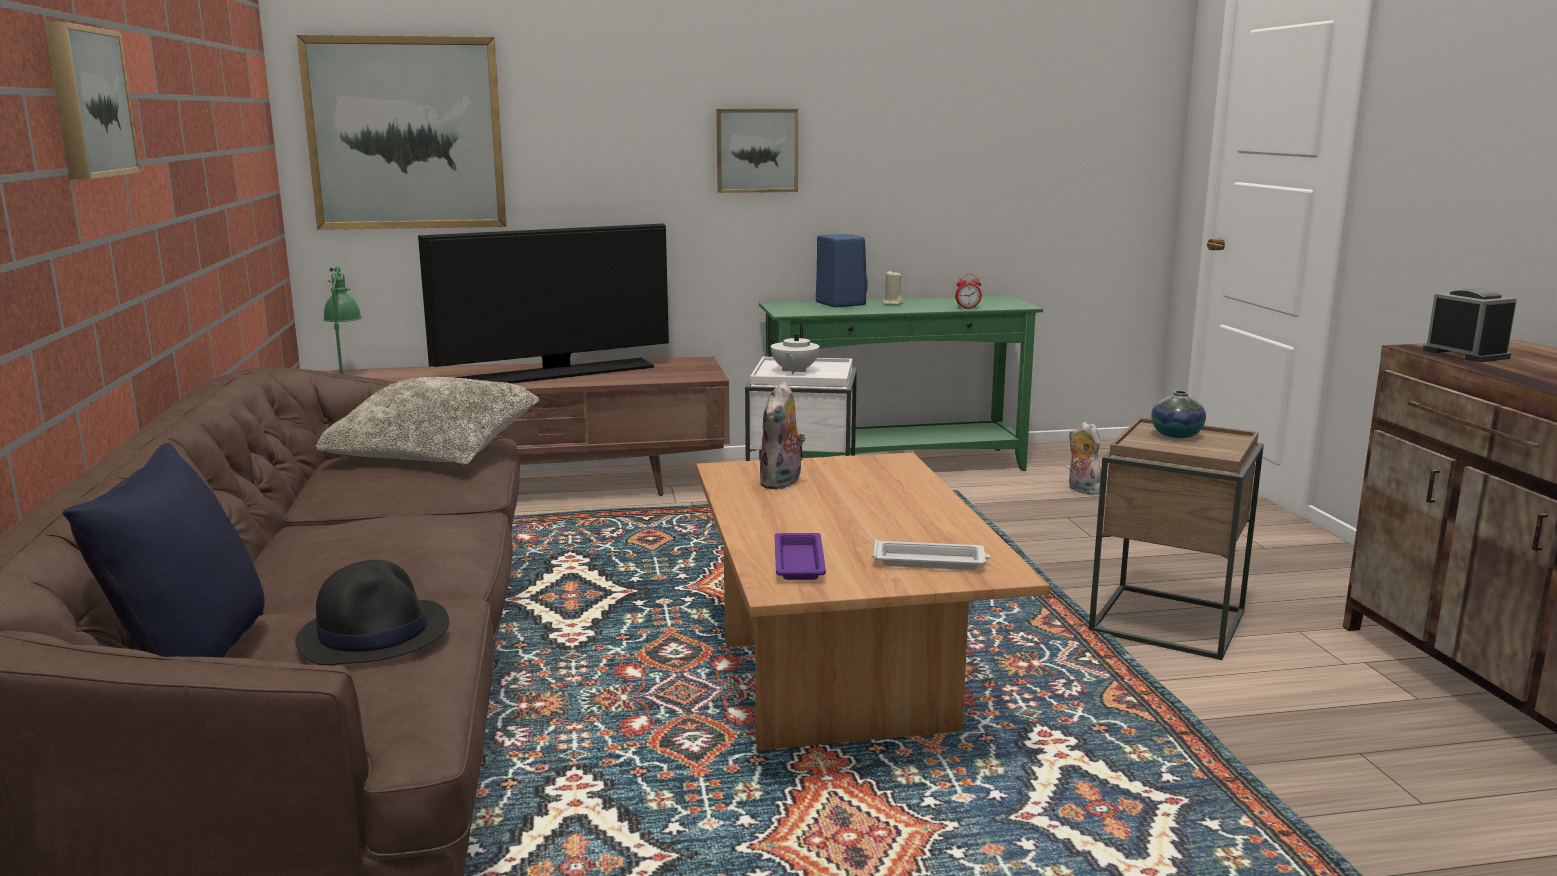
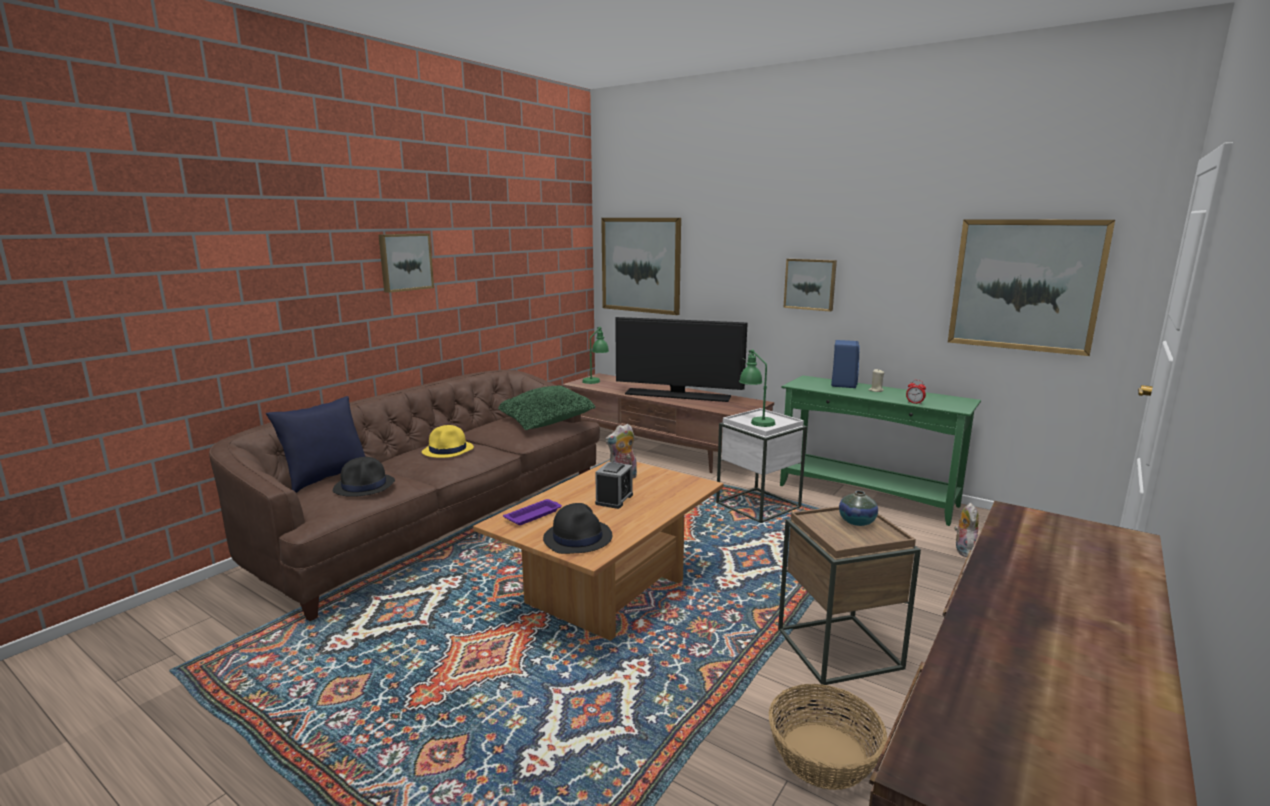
camera: 45 degrees right, 0 degrees up
beige pillow [316,377,540,464] -> green pillow [498,385,595,430]
white teapot [771,324,820,374] -> green table lamp [739,349,775,427]
white tray [873,539,990,570] -> black hat [543,503,612,554]
alarm clock [1423,289,1517,362] -> alarm clock moved to [595,462,633,509]
none -> yellow hat [422,425,474,458]
none -> basket [769,684,887,790]
none -> picture [948,219,1115,356]

